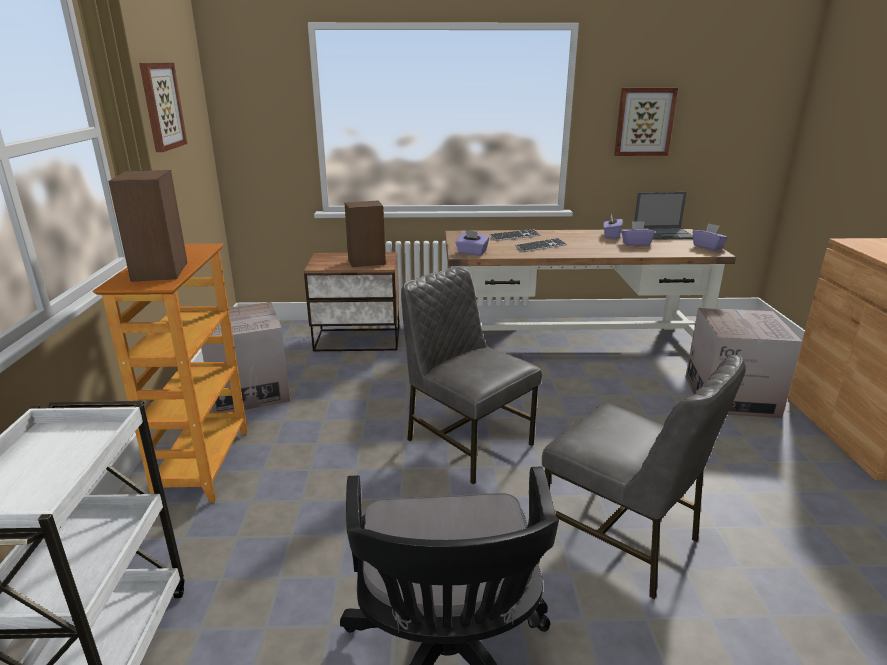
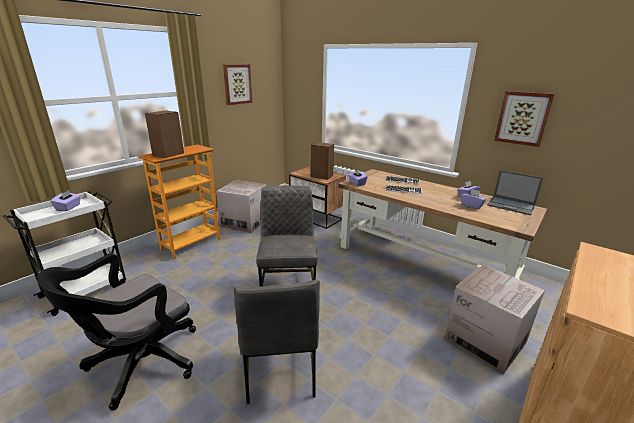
camera: 40 degrees right, 0 degrees up
purple tissue box [693,223,728,251] -> purple tissue box moved to [51,190,81,211]

